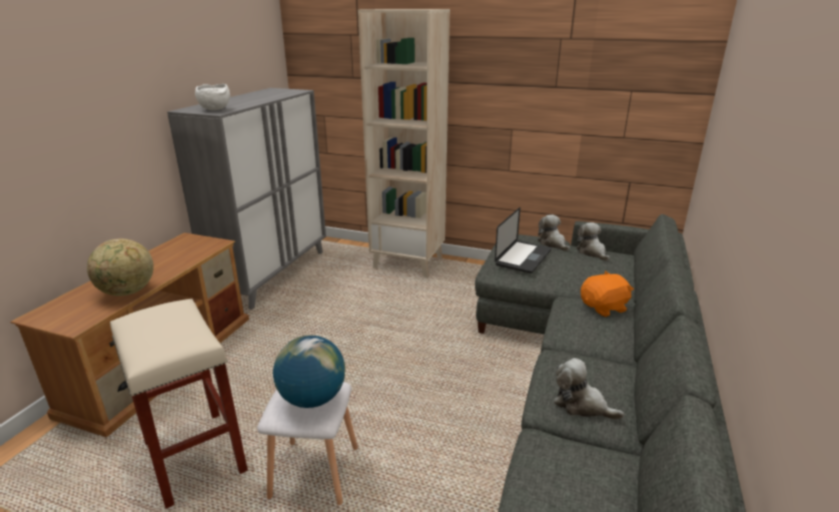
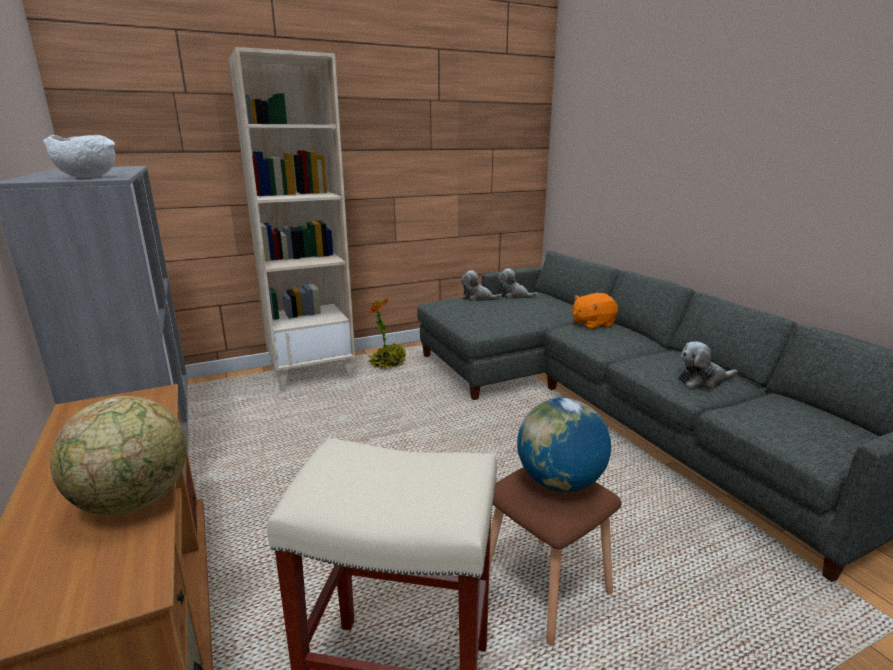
camera: 45 degrees left, 5 degrees down
white stool [257,382,358,505] -> brown stool [489,467,622,646]
laptop [495,207,552,274] -> none
orange plush toy [580,271,634,317] -> orange plush toy turned 135 degrees counterclockwise [572,293,618,330]
none -> potted plant [367,297,406,369]

